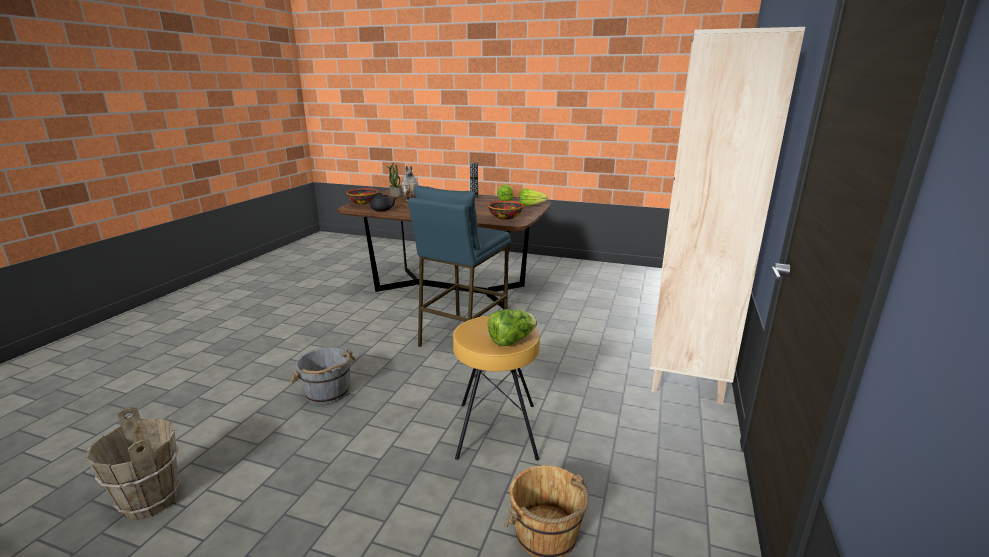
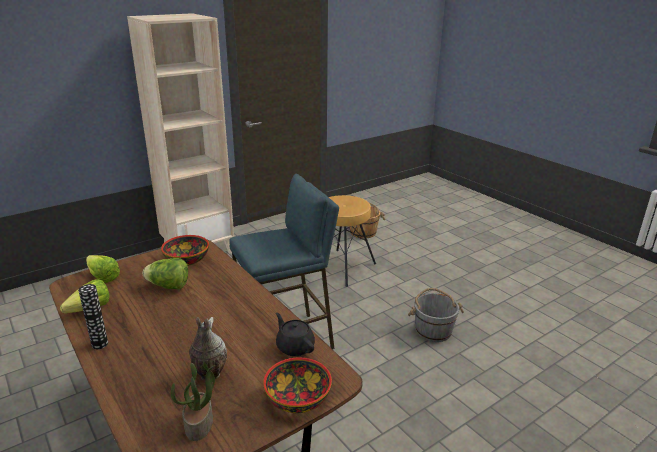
camera: 145 degrees left, 5 degrees up
brown bucket [85,407,180,520] -> none
lettuce [488,309,537,346] -> lettuce moved to [143,258,188,289]

